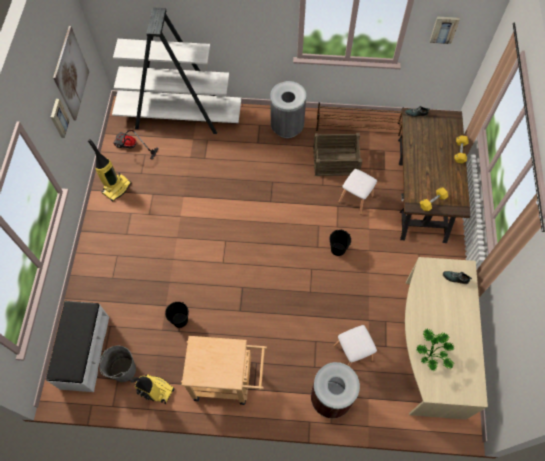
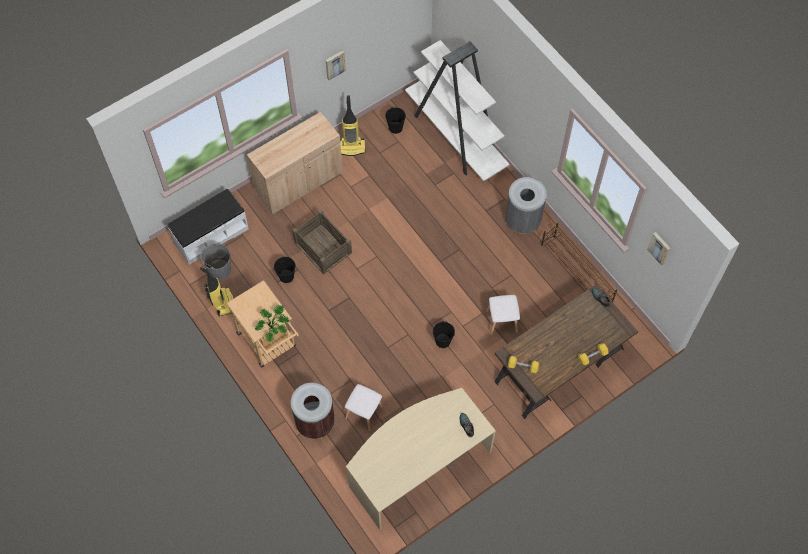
camera: 50 degrees right, 0 degrees up
picture [53,26,89,121] -> none
vacuum cleaner [113,130,159,160] -> black bucket [385,108,406,134]
crate [313,133,362,176] -> crate moved to [292,210,352,274]
potted plant [416,329,454,371] -> potted plant moved to [254,305,290,342]
none -> beige cabinet [247,112,343,214]

